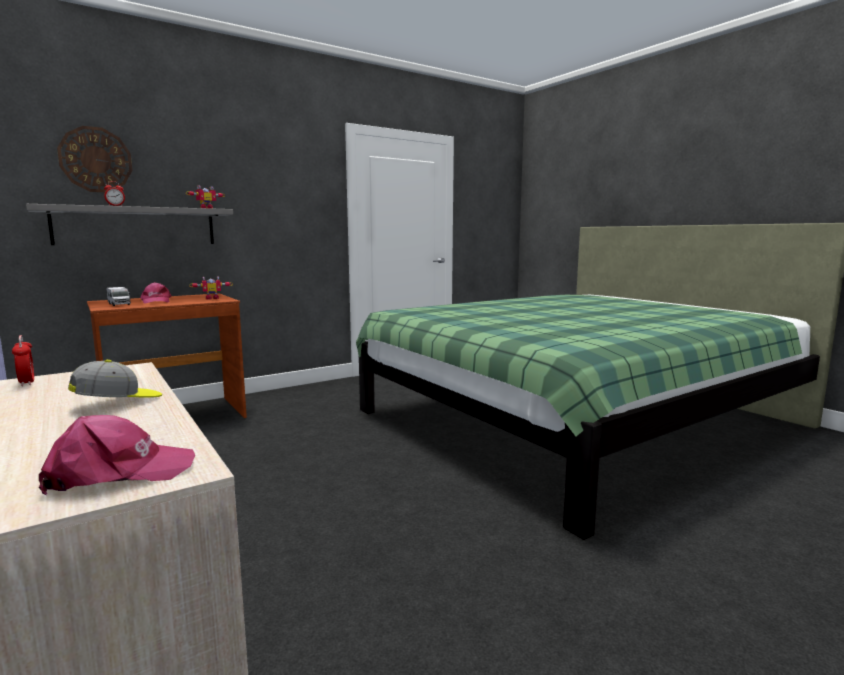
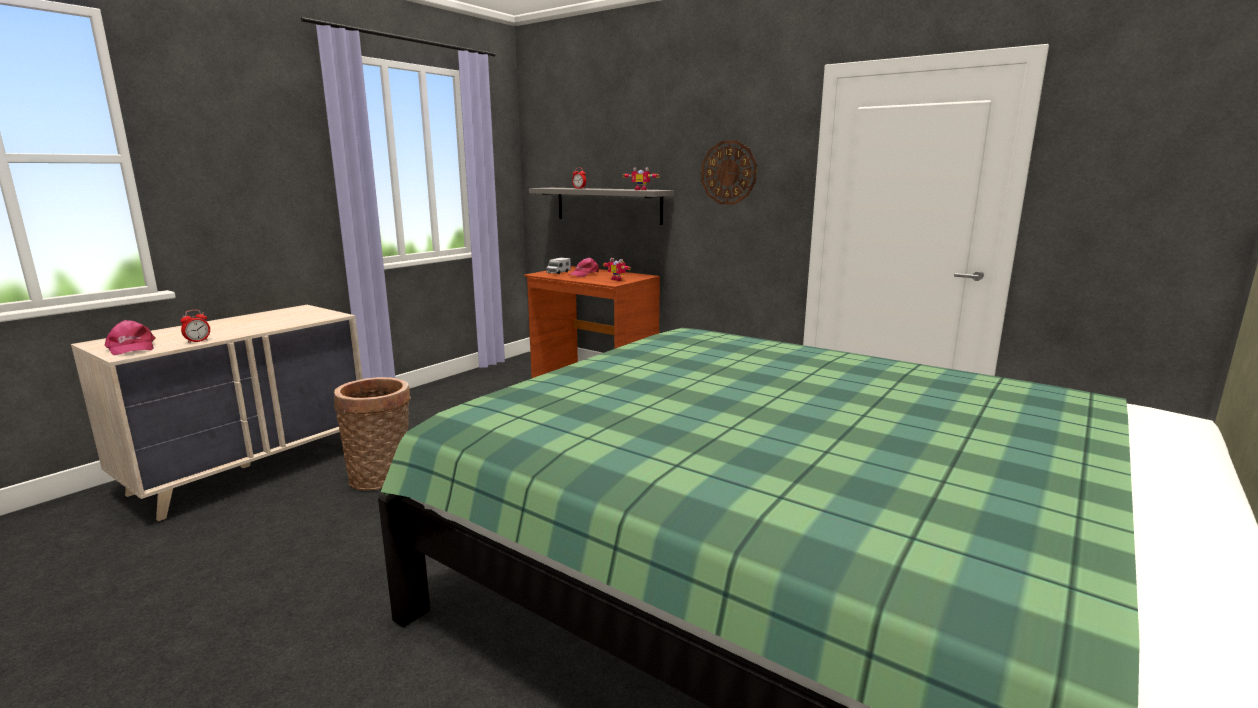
camera: 70 degrees right, 5 degrees up
alarm clock [12,335,34,386] -> alarm clock moved to [180,310,210,343]
wall clock [57,126,132,192] -> wall clock moved to [701,140,757,205]
cap [68,360,162,398] -> none
none -> basket [334,377,411,491]

